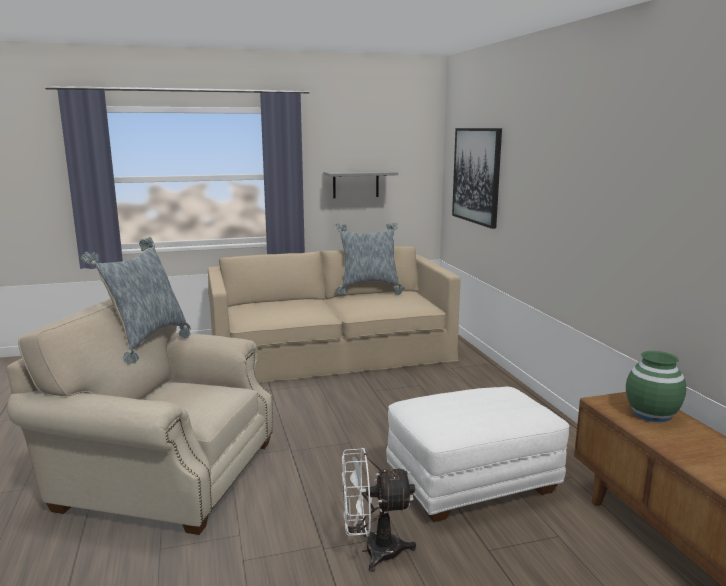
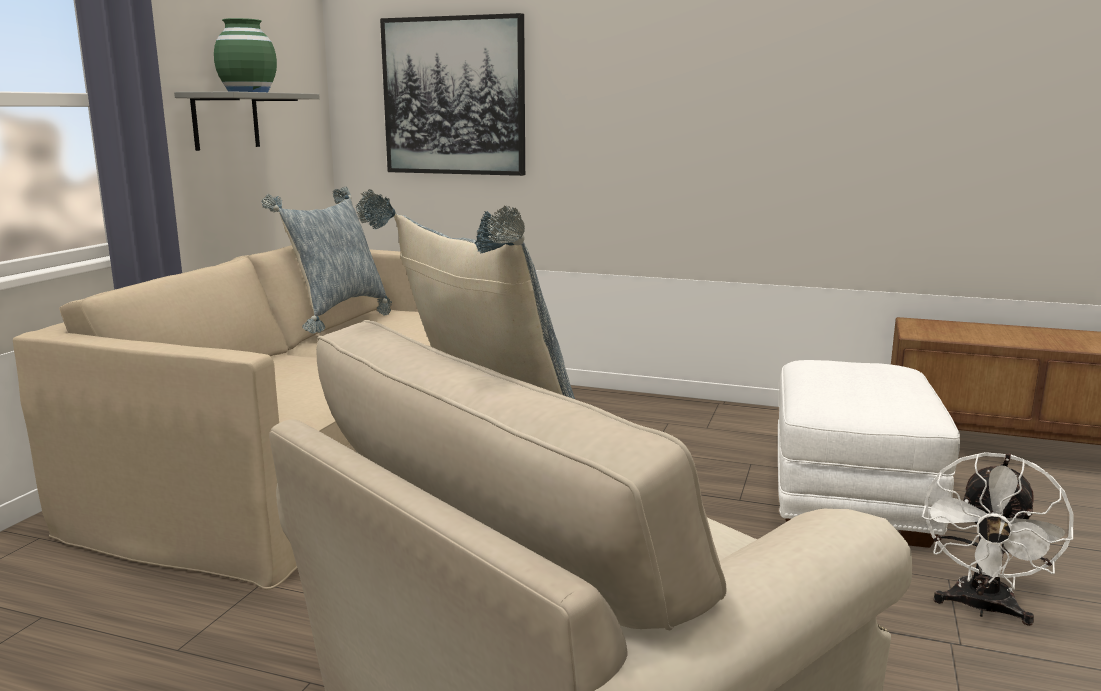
camera: 55 degrees left, 0 degrees up
green vase [626,351,686,422] -> green vase moved to [214,18,277,92]

